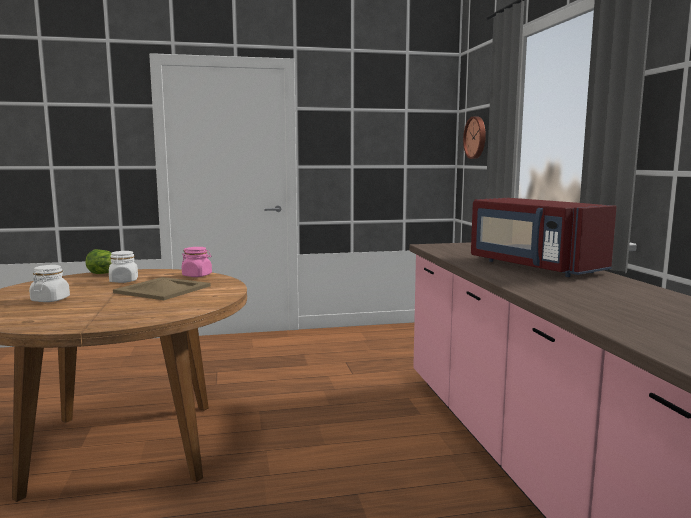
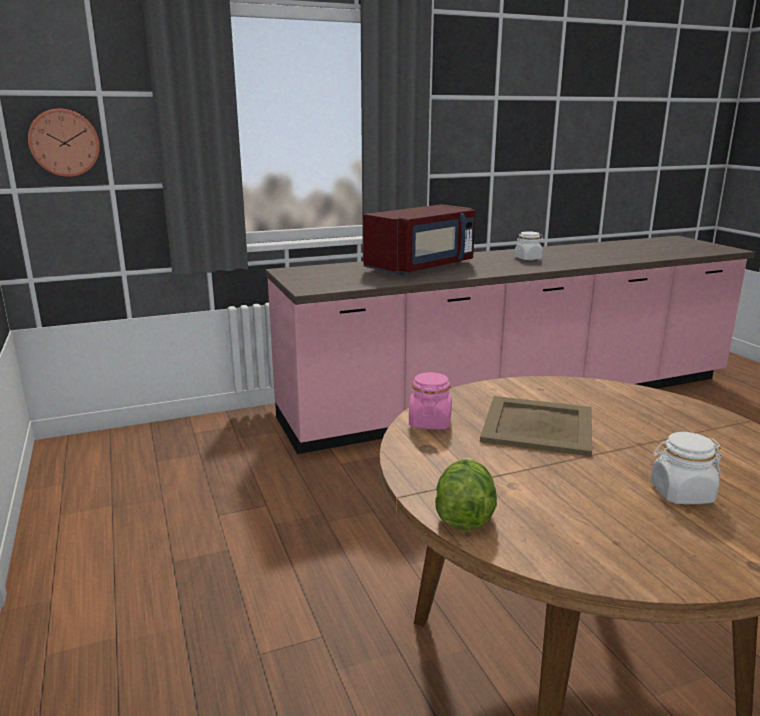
camera: 100 degrees left, 10 degrees up
white jar [109,251,138,283] -> white jar moved to [515,231,543,260]

